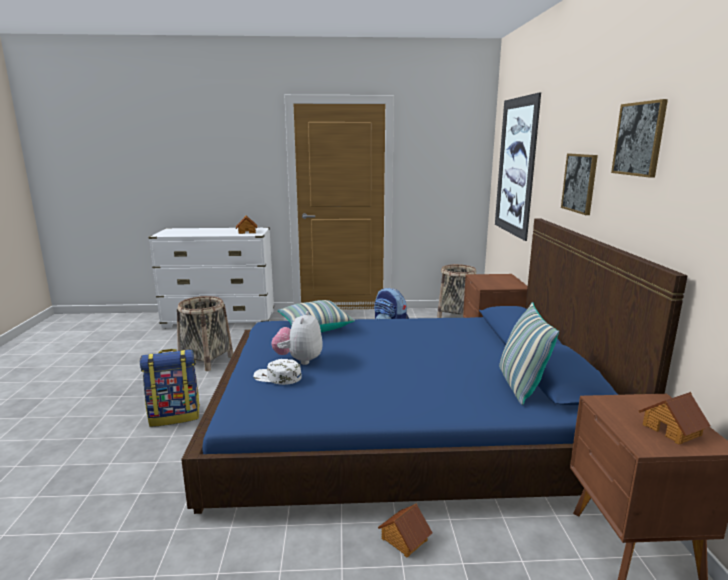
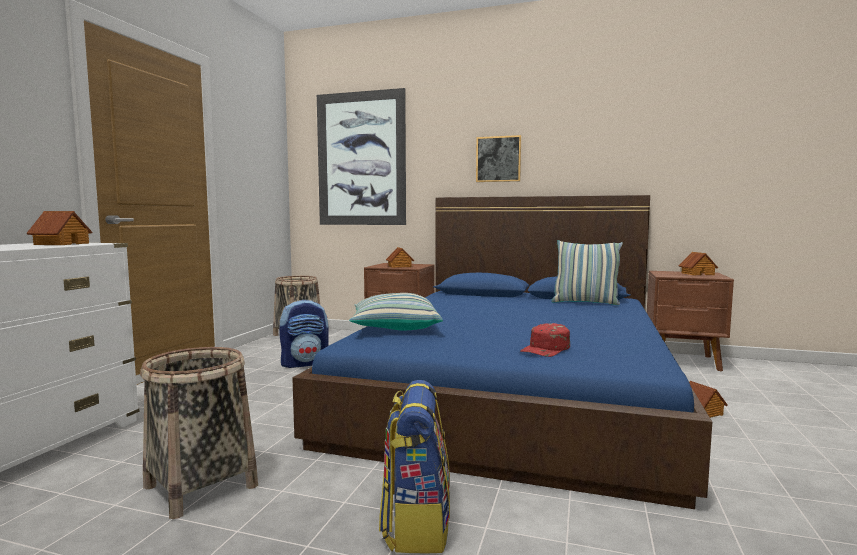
camera: 70 degrees left, 10 degrees down
white cap [253,359,302,385] -> red cap [520,323,570,357]
plush toy [271,311,323,365] -> none
picture [611,99,668,178] -> none
none -> toy house [386,247,414,268]

